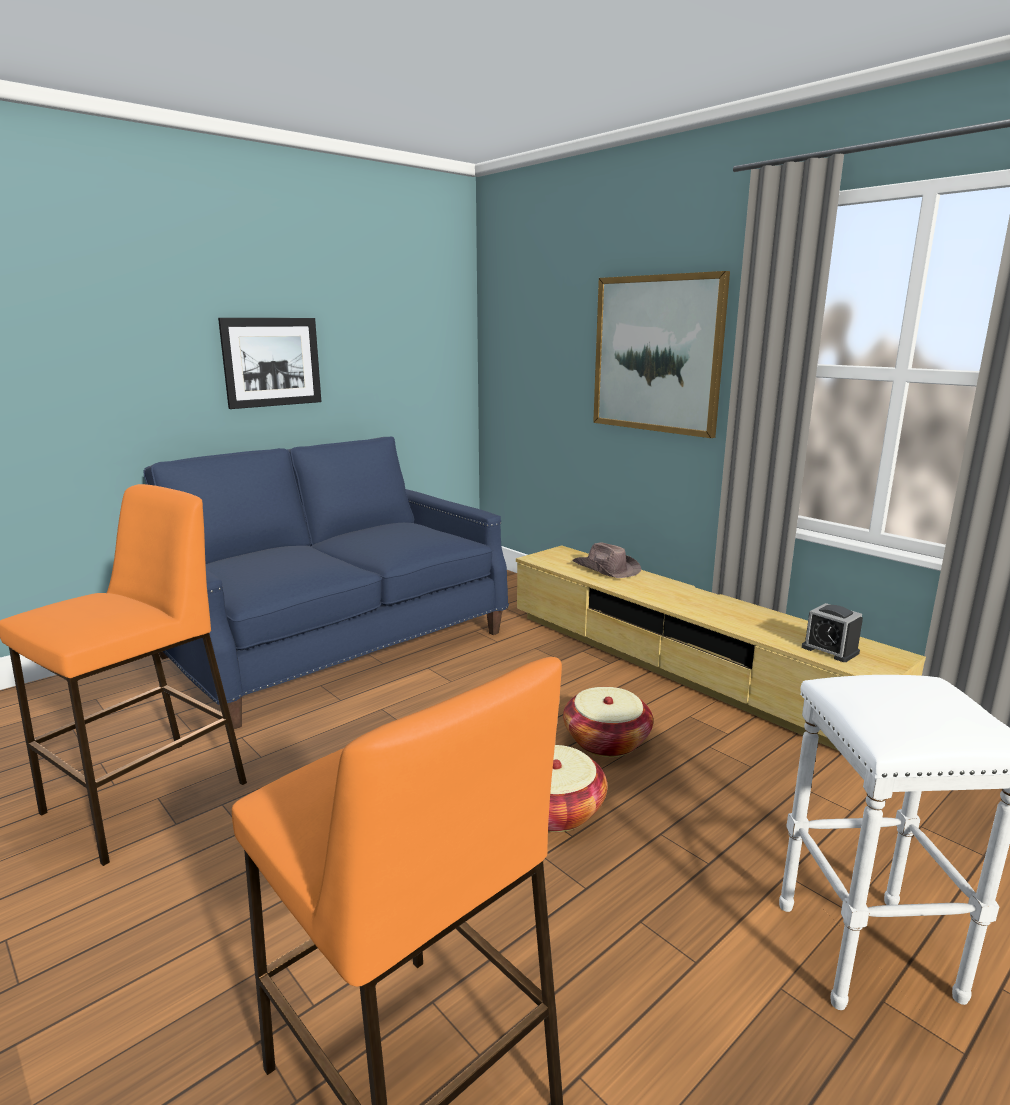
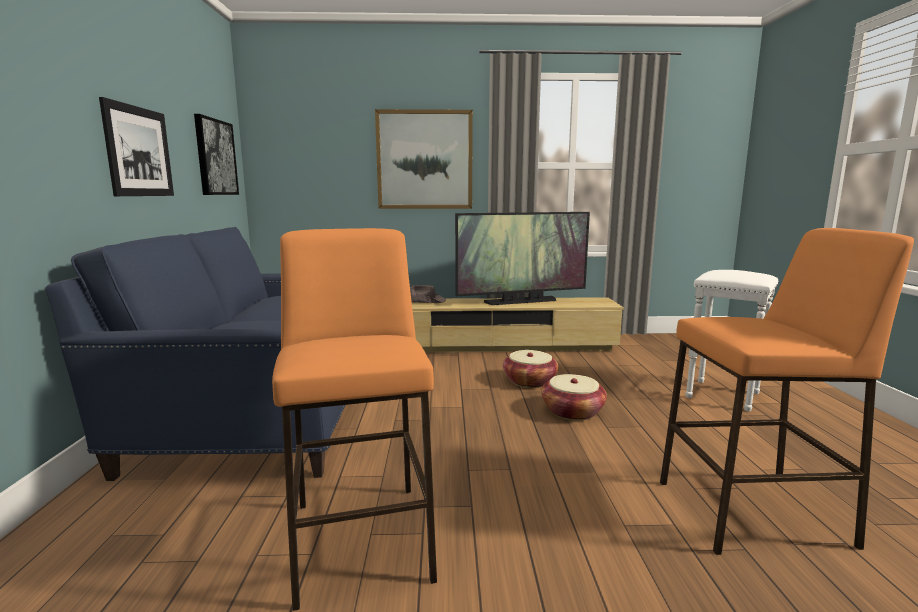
camera: 50 degrees left, 5 degrees down
alarm clock [802,603,863,662] -> none
none -> picture [194,114,239,195]
none -> television [455,212,590,305]

